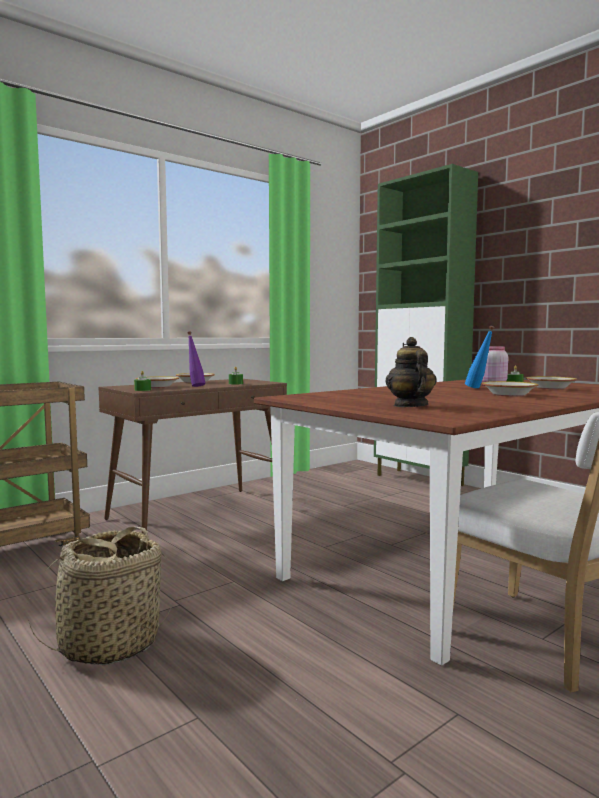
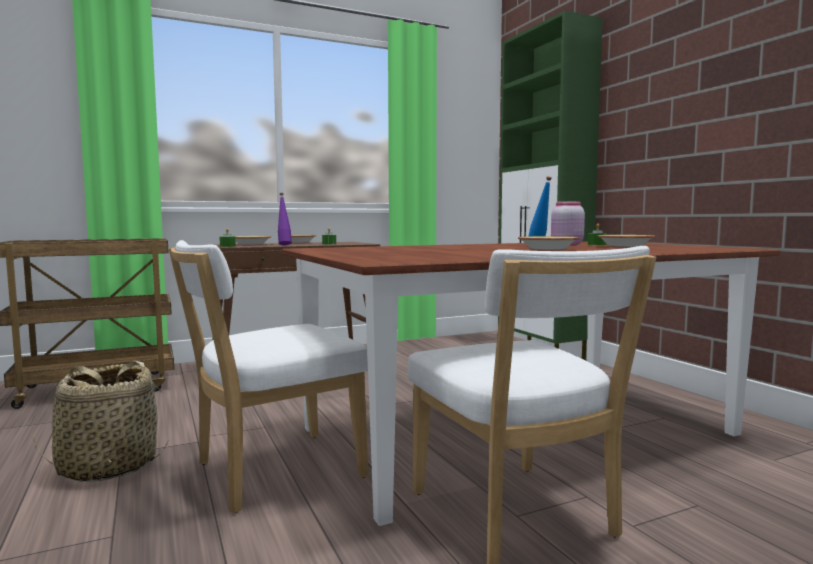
camera: 15 degrees right, 0 degrees up
teapot [386,337,436,407] -> none
none -> white chair [169,240,368,513]

